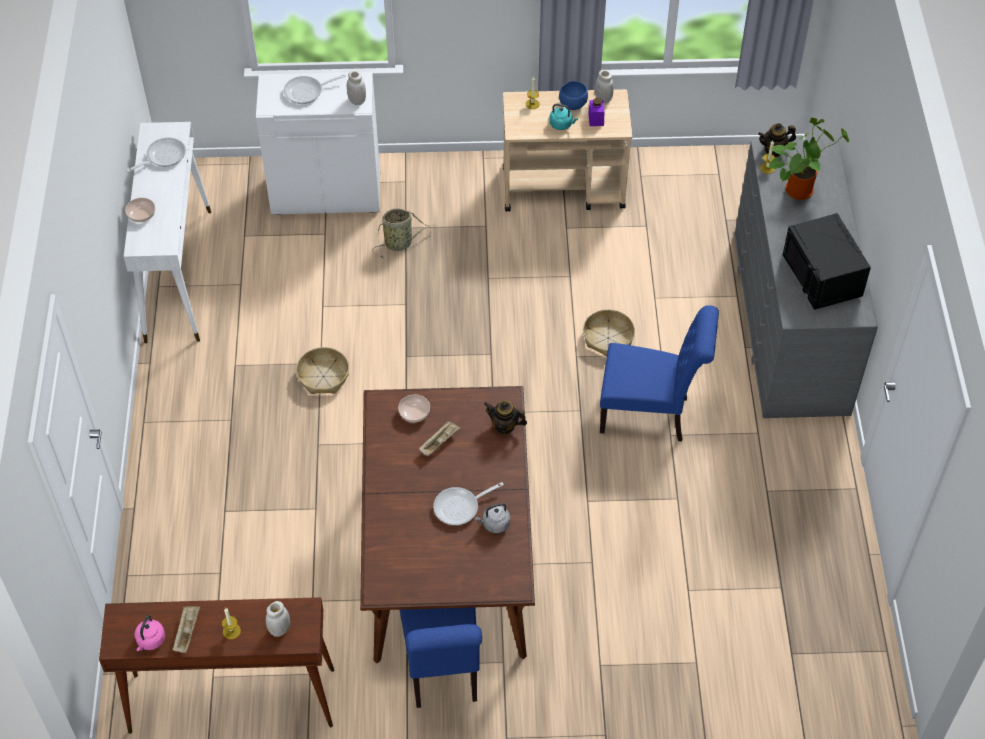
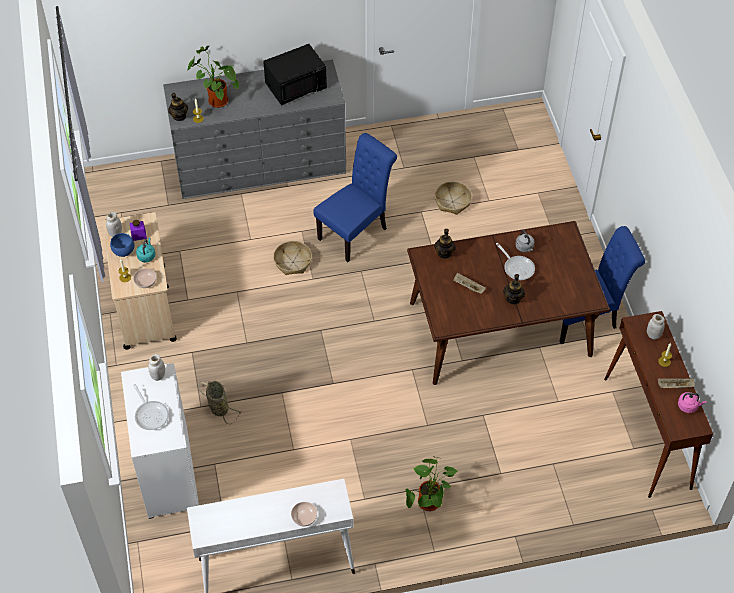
camera: 100 degrees left, 0 degrees up
frying pan [126,138,186,172] -> none
basket [296,347,349,394] -> basket moved to [435,181,472,215]
bowl [398,394,430,422] -> bowl moved to [133,268,156,288]
blue chair [600,305,719,442] -> blue chair turned 45 degrees clockwise [313,133,397,262]
none -> potted plant [405,456,458,511]
none -> teapot [503,274,525,305]

